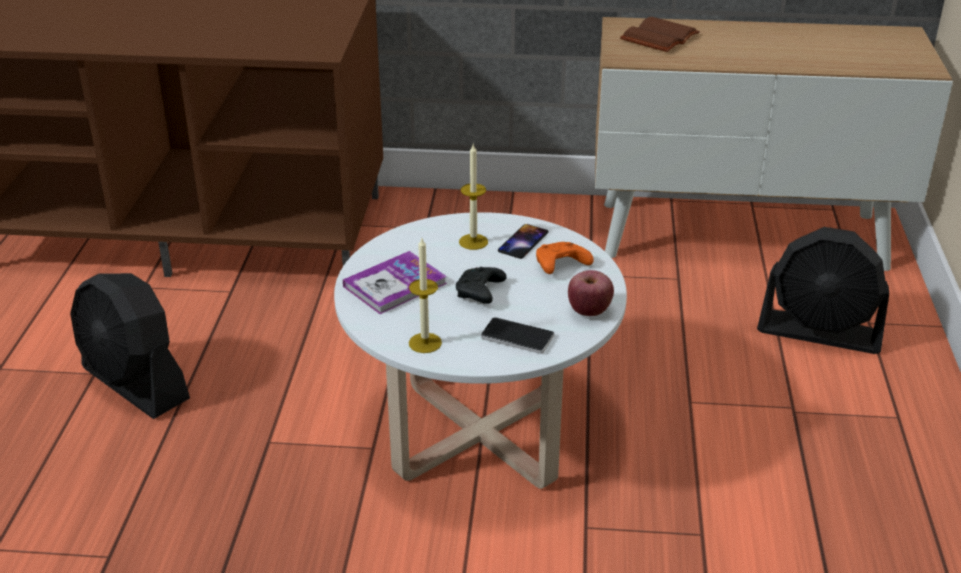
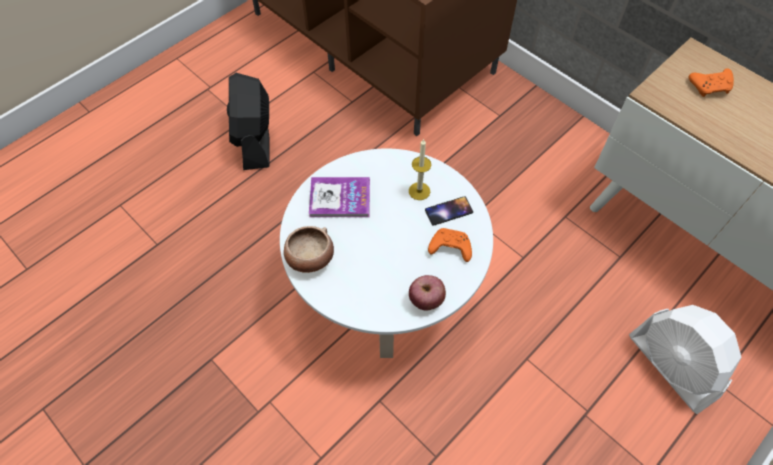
camera: 40 degrees right, 25 degrees up
candle [409,238,442,353] -> bowl [284,226,334,273]
black game controller [456,267,507,304] -> none
phone [481,317,554,354] -> none
brown book [620,17,700,52] -> orange game controller [689,68,734,97]
black fan [757,227,889,354] -> white fan [629,305,741,414]

